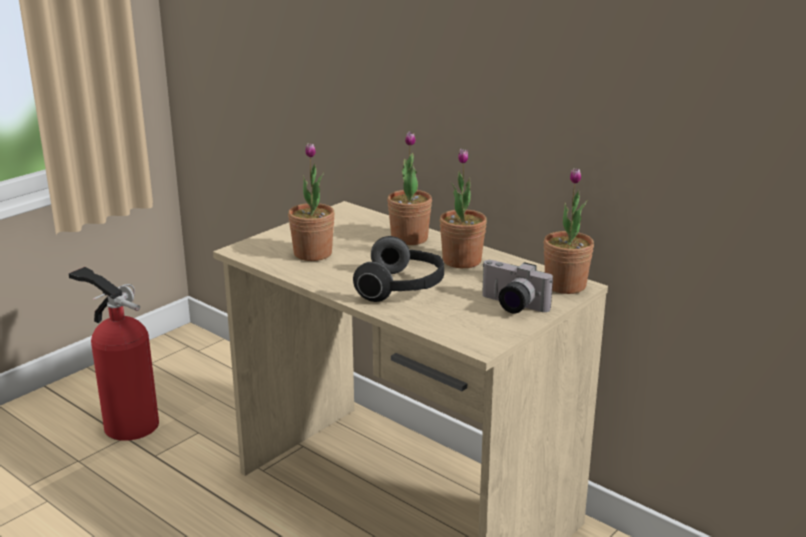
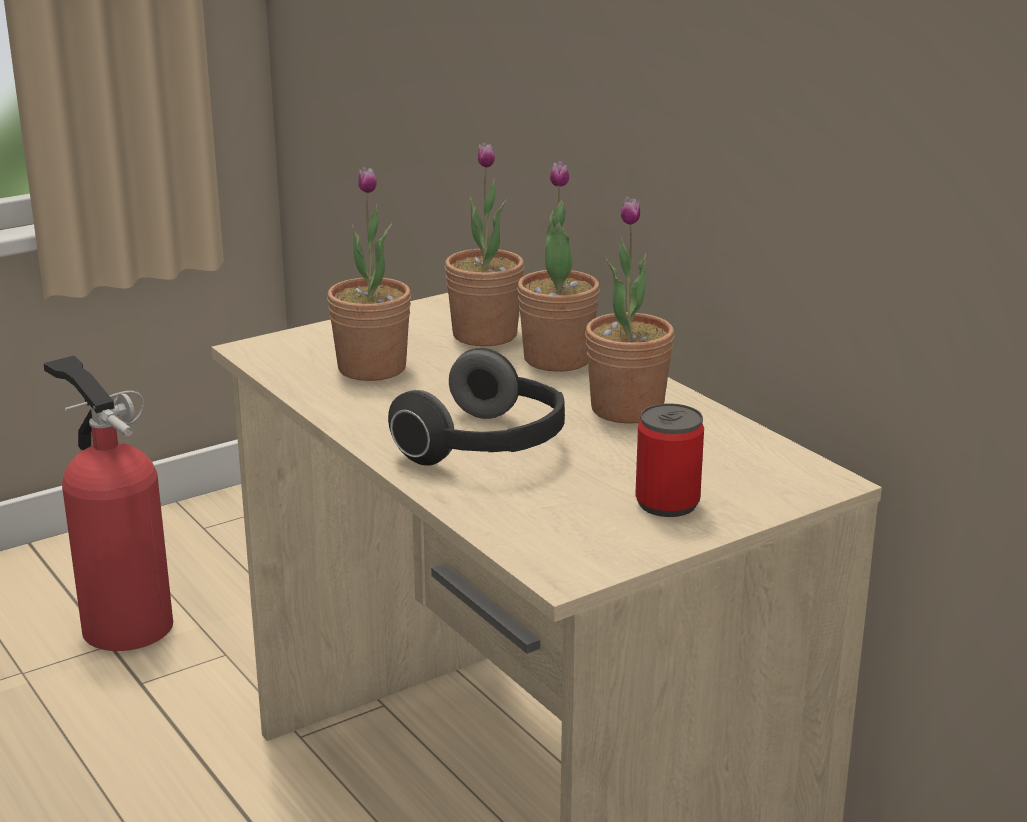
camera: 15 degrees right, 0 degrees up
camera [482,260,553,314] -> can [635,403,704,517]
potted plant [544,168,594,294] -> potted plant moved to [445,142,524,346]

